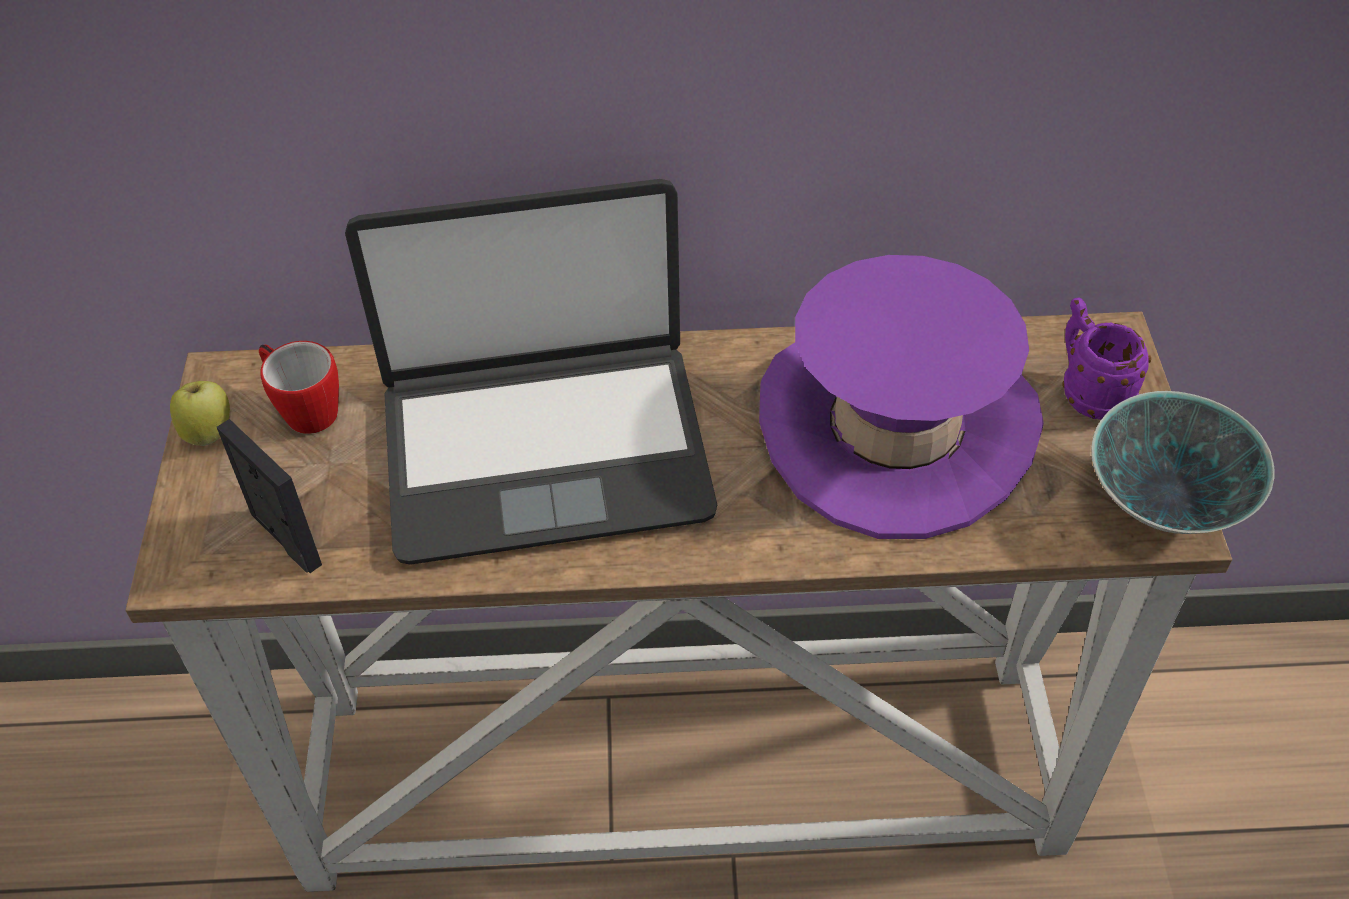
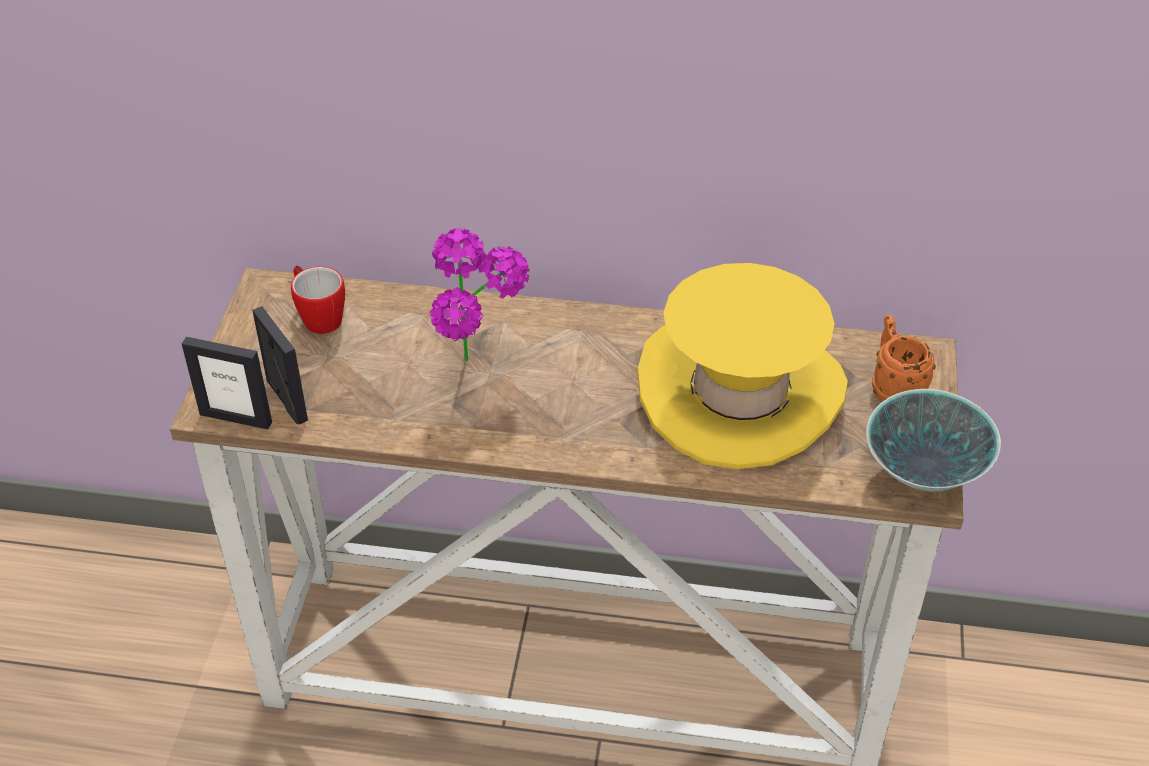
camera: 10 degrees right, 5 degrees down
apple [170,381,230,446] -> none
laptop [345,179,717,565] -> potted plant [430,228,530,361]
purple hat [759,255,1044,539] -> yellow hat [637,263,848,469]
purple mug [1062,297,1151,420] -> orange mug [872,315,936,402]
none -> picture frame [182,337,272,429]

